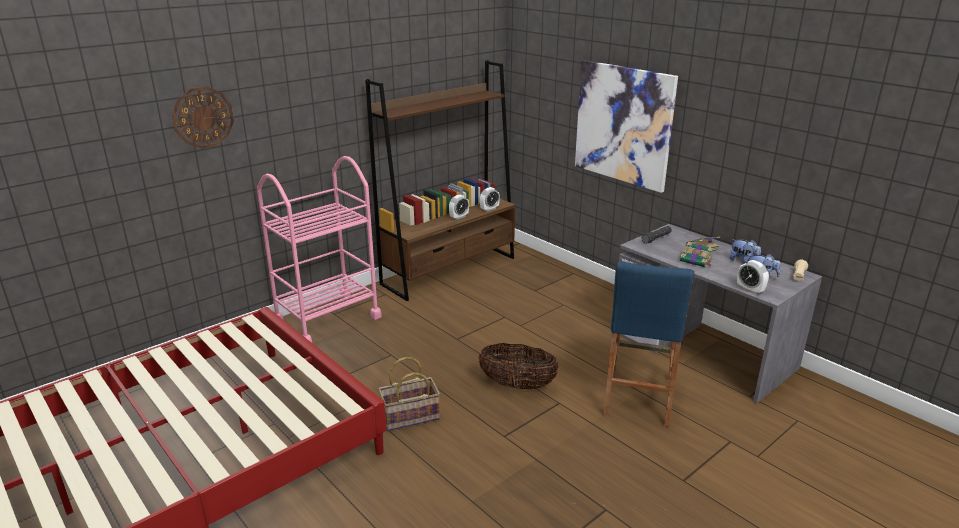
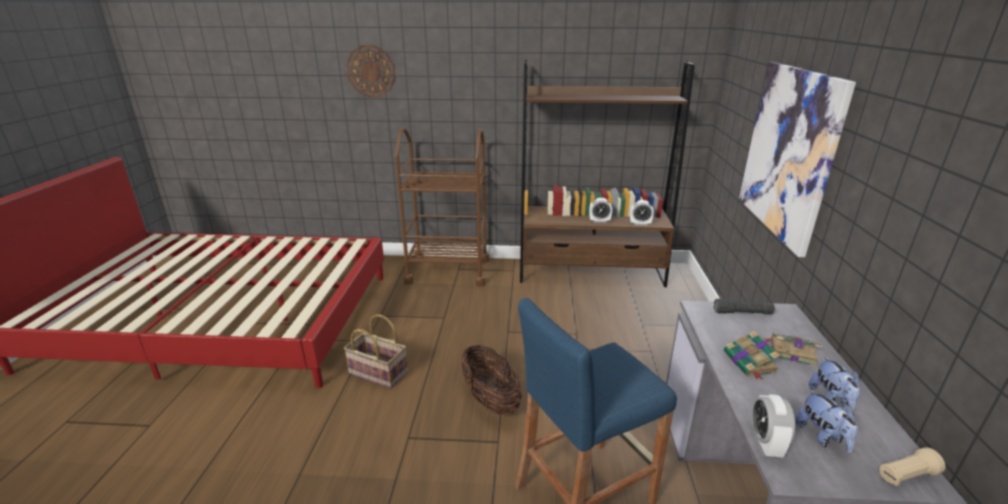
camera: 45 degrees right, 0 degrees up
pink cart [257,156,382,343] -> brown cart [395,127,490,287]

